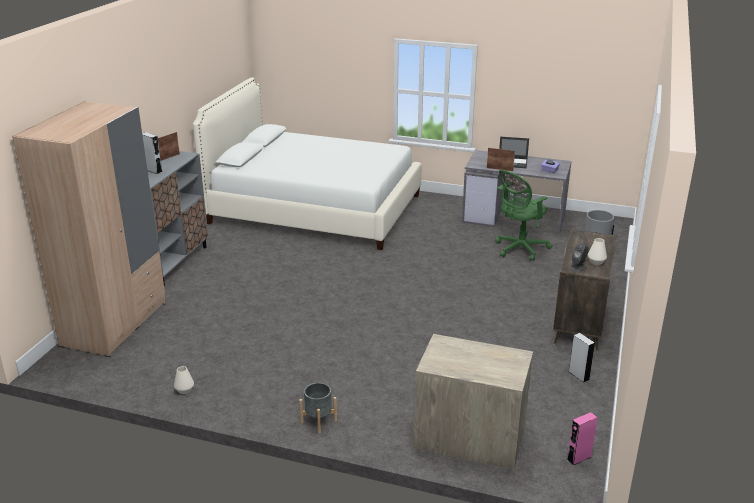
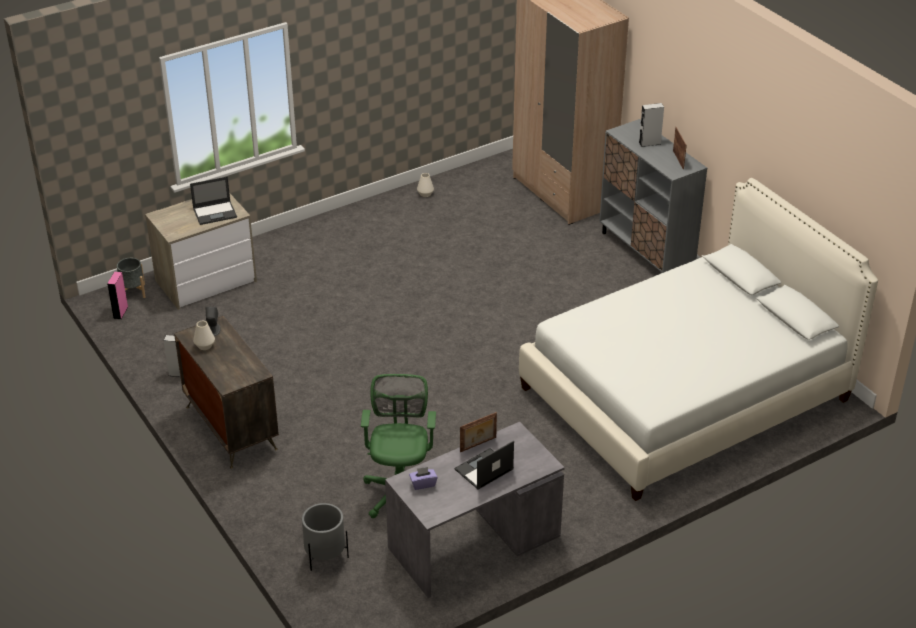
camera: 130 degrees right, 10 degrees up
grey planter [299,383,337,434] -> grey planter moved to [117,258,146,298]
none -> laptop [190,177,237,225]

